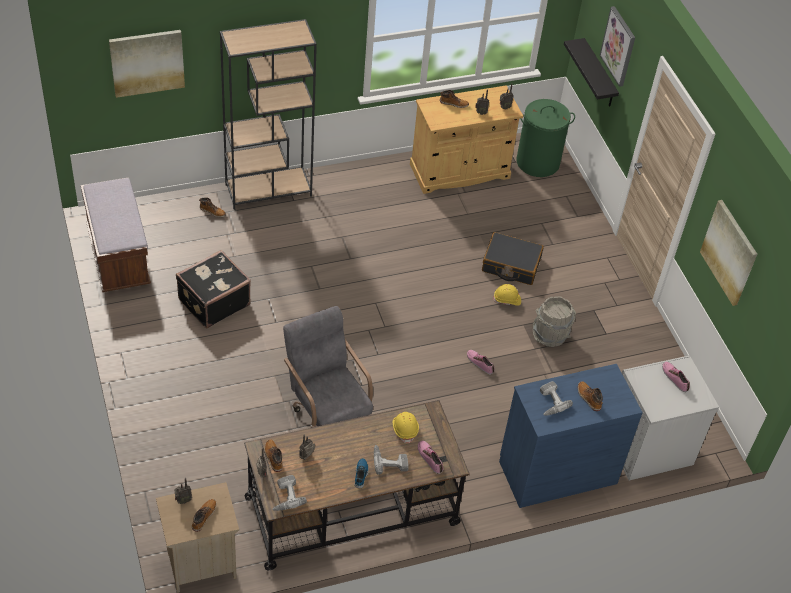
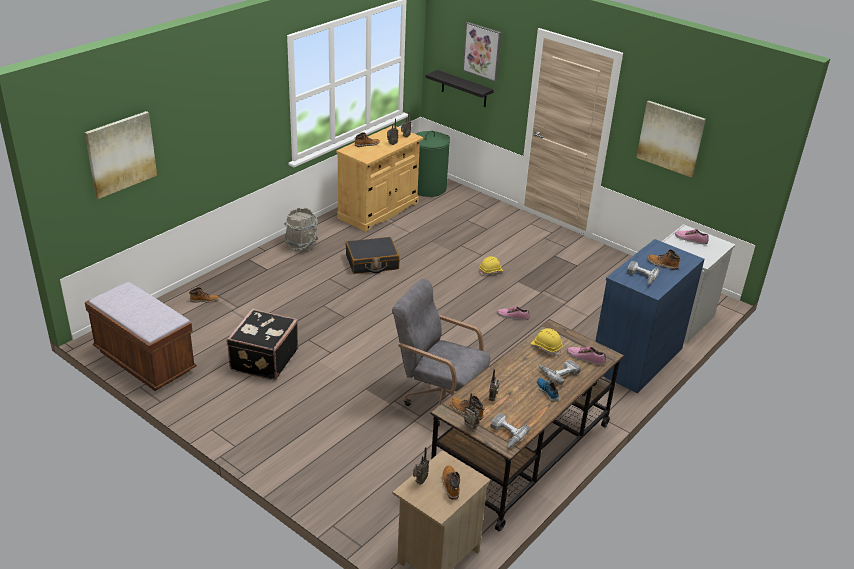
camera: 30 degrees left, 15 degrees down
bookcase [220,19,317,210] -> none
black suitcase [482,232,544,285] -> black suitcase moved to [346,237,400,274]
grey bucket [533,296,576,347] -> grey bucket moved to [284,208,318,252]

